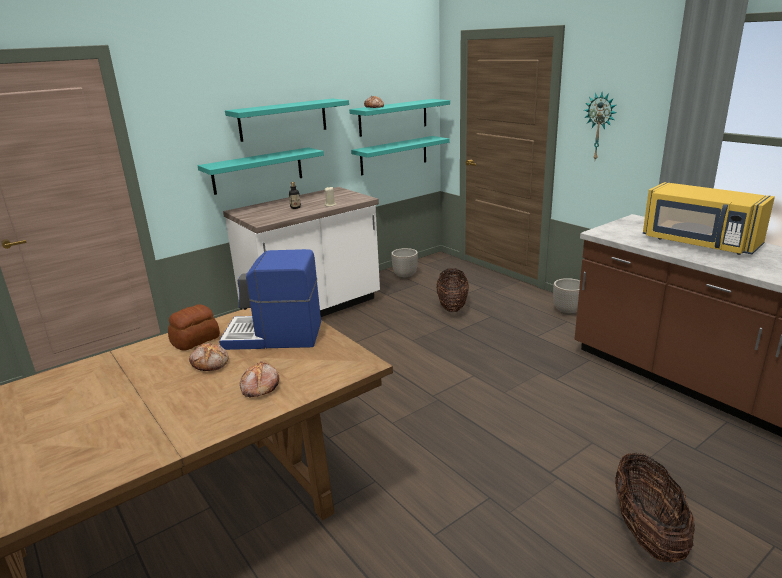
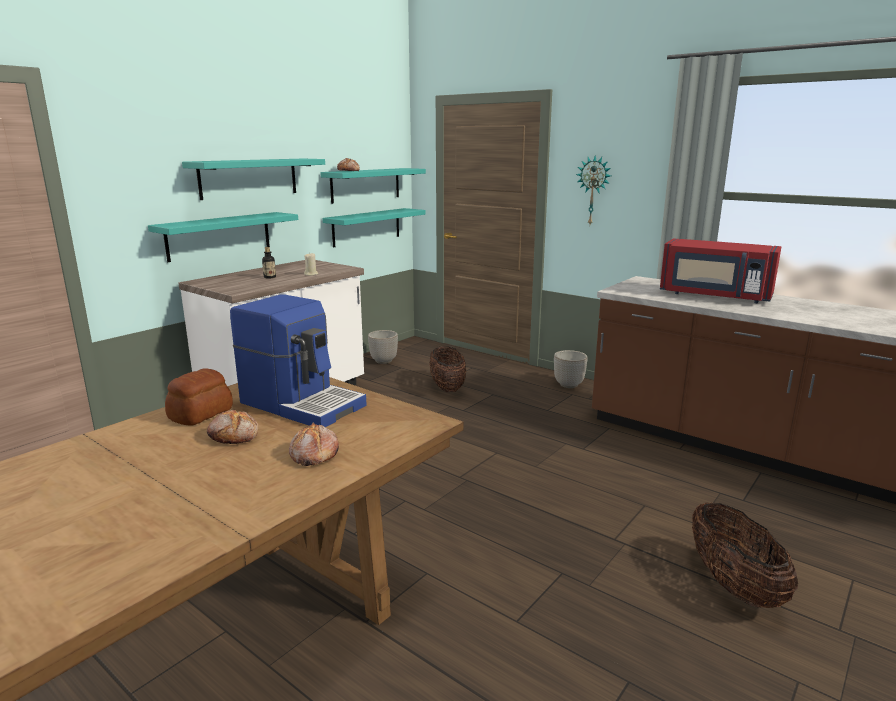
camera: 15 degrees left, 5 degrees down
coffee machine [219,249,321,350] -> coffee machine turned 135 degrees counterclockwise [230,294,367,427]
yellow microwave [643,182,775,255] -> red microwave [660,238,781,303]

